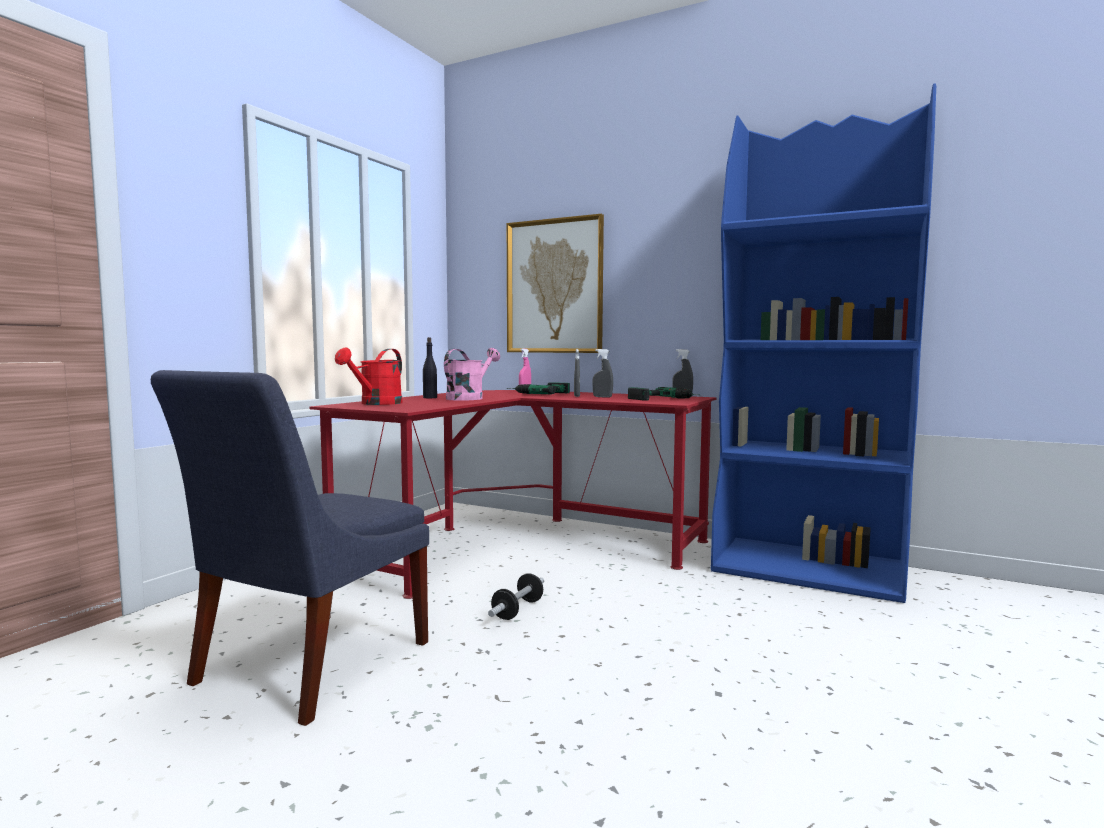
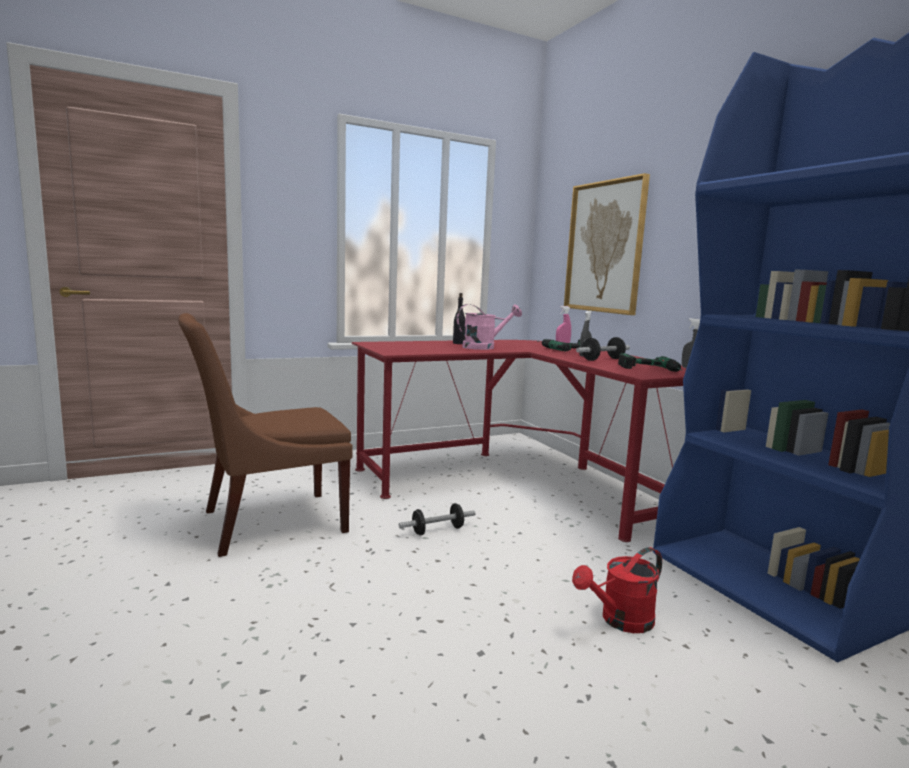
camera: 35 degrees right, 5 degrees up
blue chair [151,370,429,726] -> brown chair [178,313,353,557]
red watering can [335,348,403,405] -> red watering can moved to [572,547,662,633]
grey spray bottle [593,349,613,398] -> dumbbell [576,337,630,361]

